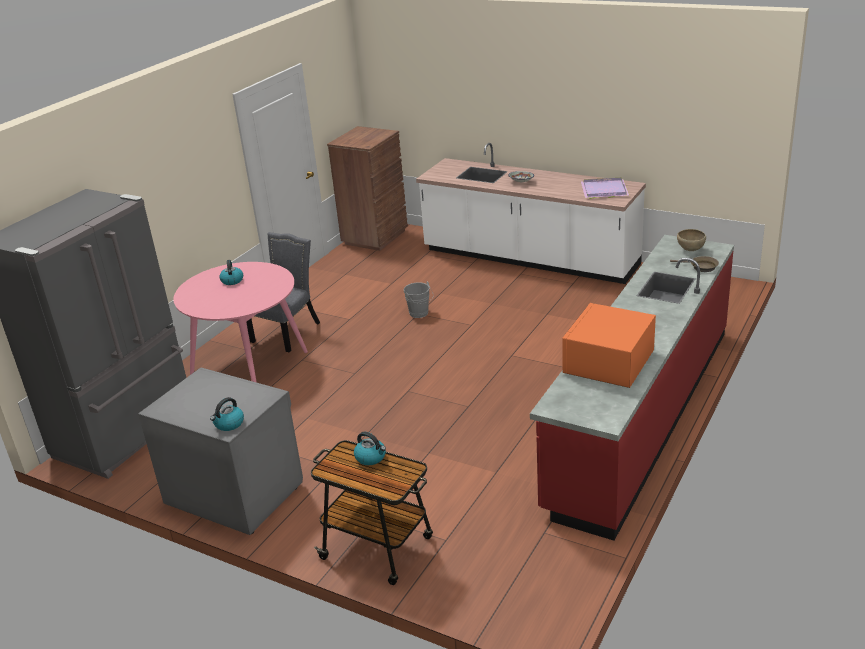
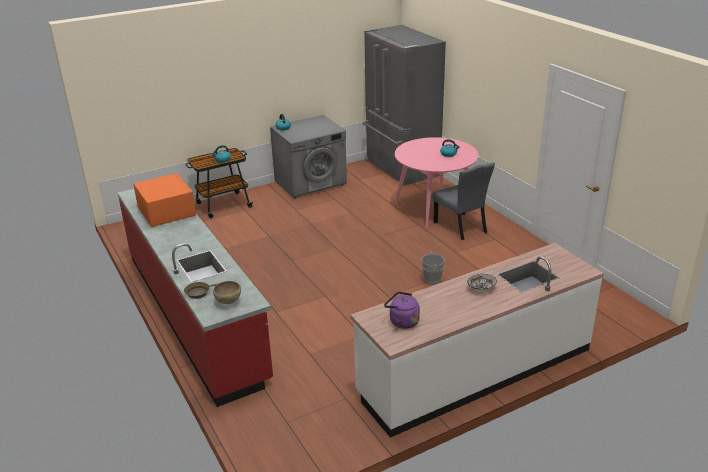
camera: 120 degrees right, 0 degrees up
brown dresser [327,126,408,251] -> none
purple tray [581,178,630,199] -> purple kettle [384,292,420,329]

